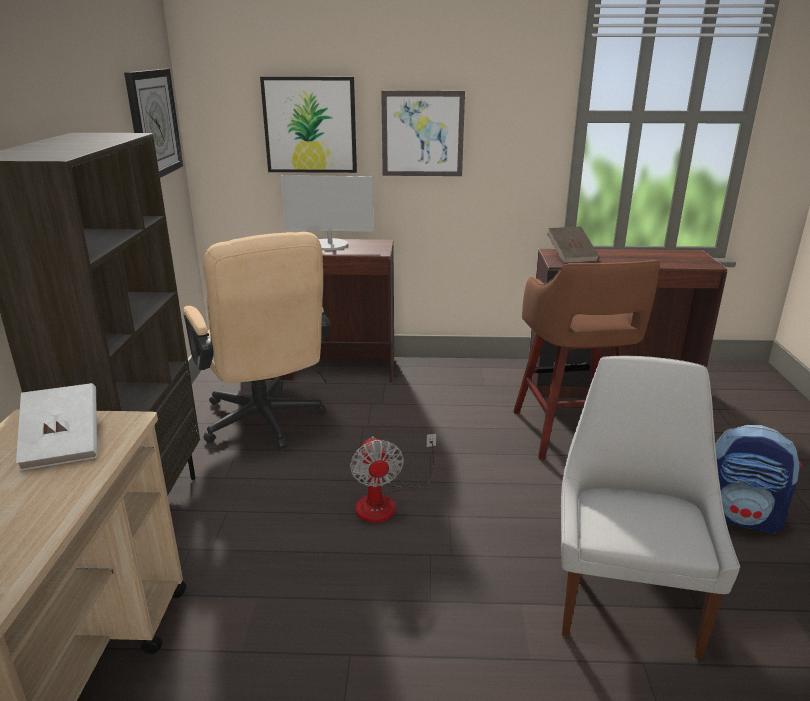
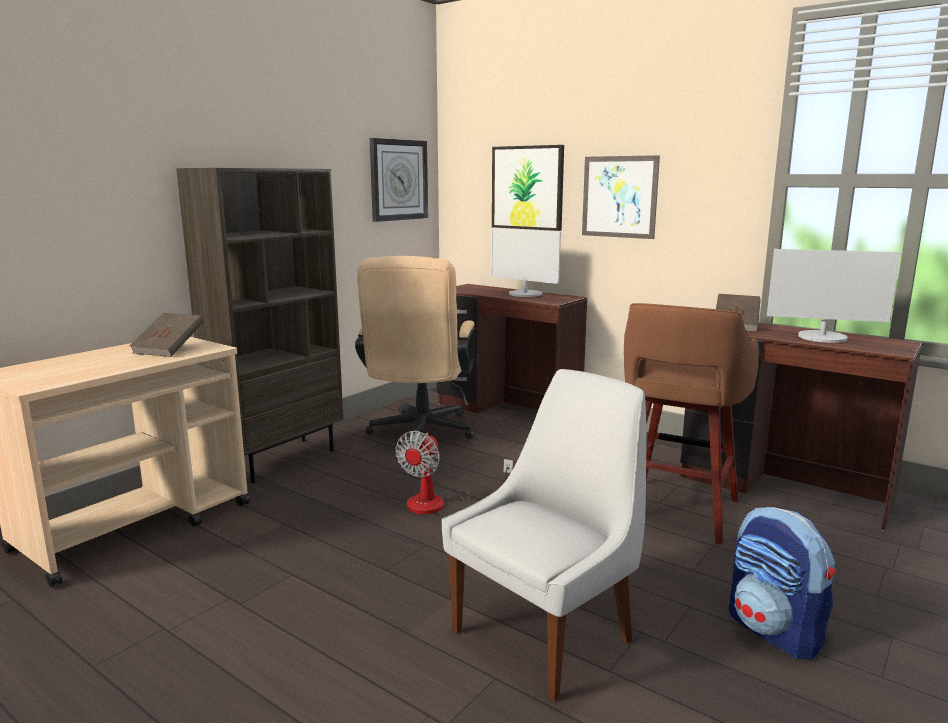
camera: 35 degrees right, 10 degrees down
white book [16,383,97,471] -> brown book [129,313,203,357]
none -> monitor [767,249,901,343]

